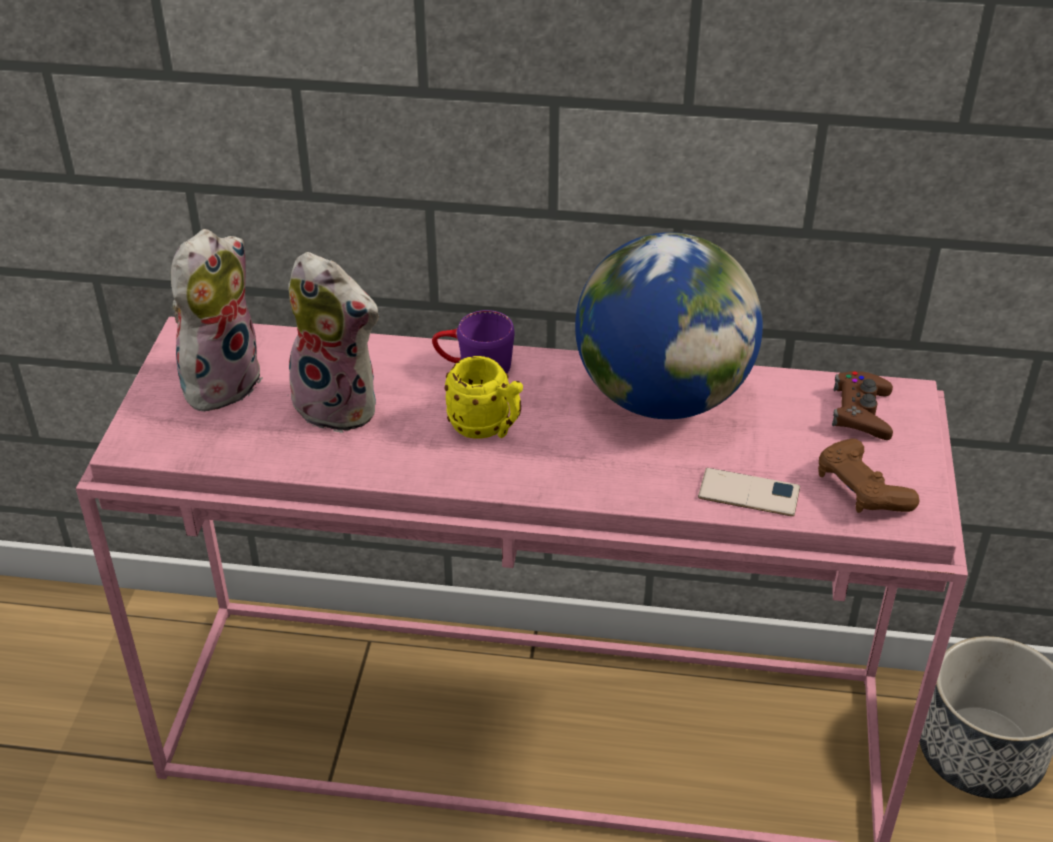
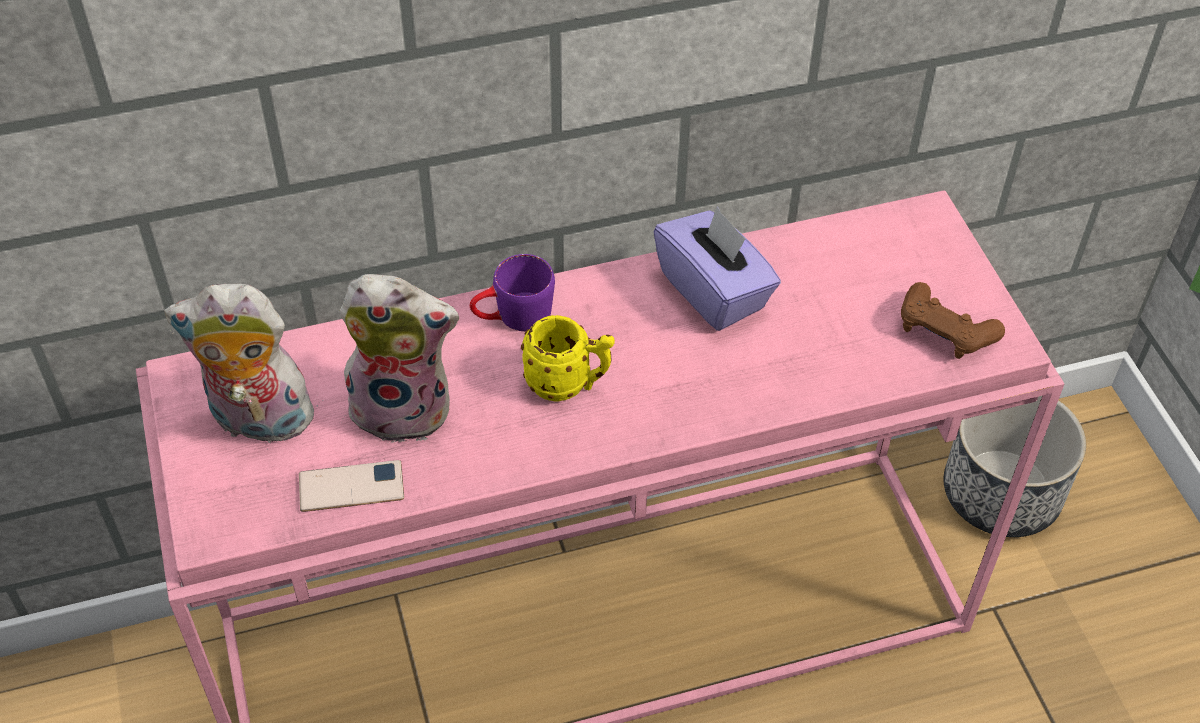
camera: 25 degrees left, 10 degrees up
plush toy [171,229,263,412] -> plush toy turned 90 degrees counterclockwise [164,284,320,450]
globe [575,232,763,419] -> purple tissue box [654,206,781,331]
phone [698,468,800,516] -> phone moved to [299,460,404,512]
brown game controller [832,371,893,440] -> none

